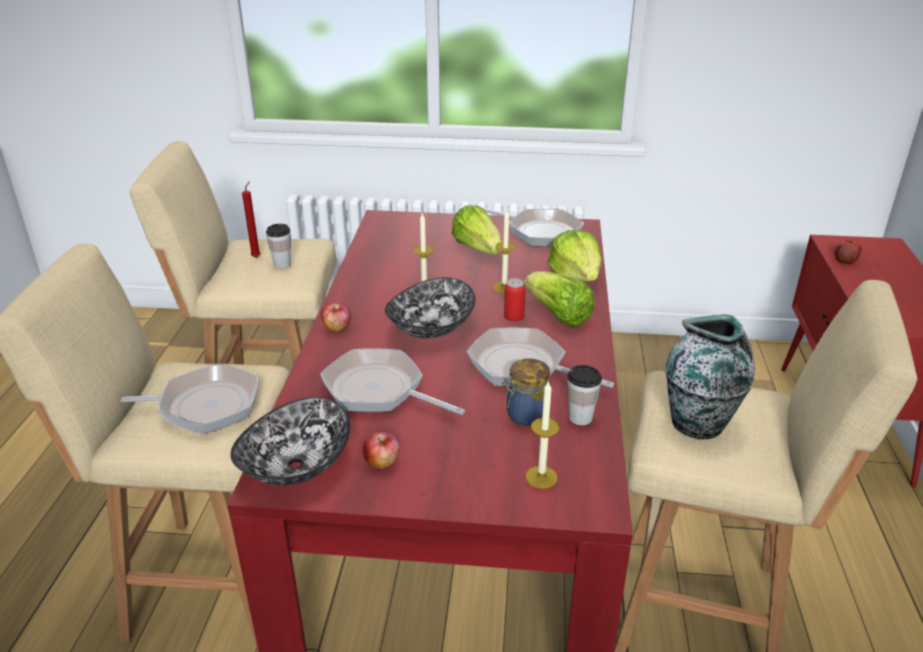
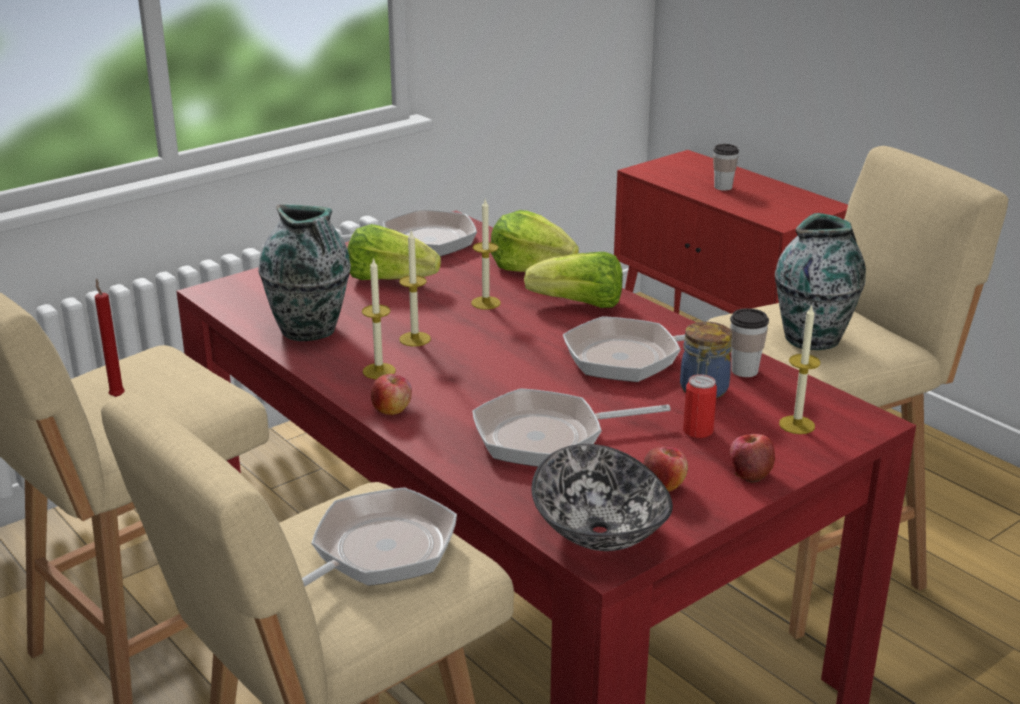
camera: 45 degrees left, 5 degrees down
cup [266,224,291,268] -> cup moved to [713,144,739,191]
bowl [385,277,475,338] -> none
can [504,278,526,321] -> can moved to [683,374,717,438]
apple [835,240,862,265] -> apple moved to [730,434,775,483]
none -> vase [258,204,351,341]
none -> candle [362,257,396,379]

